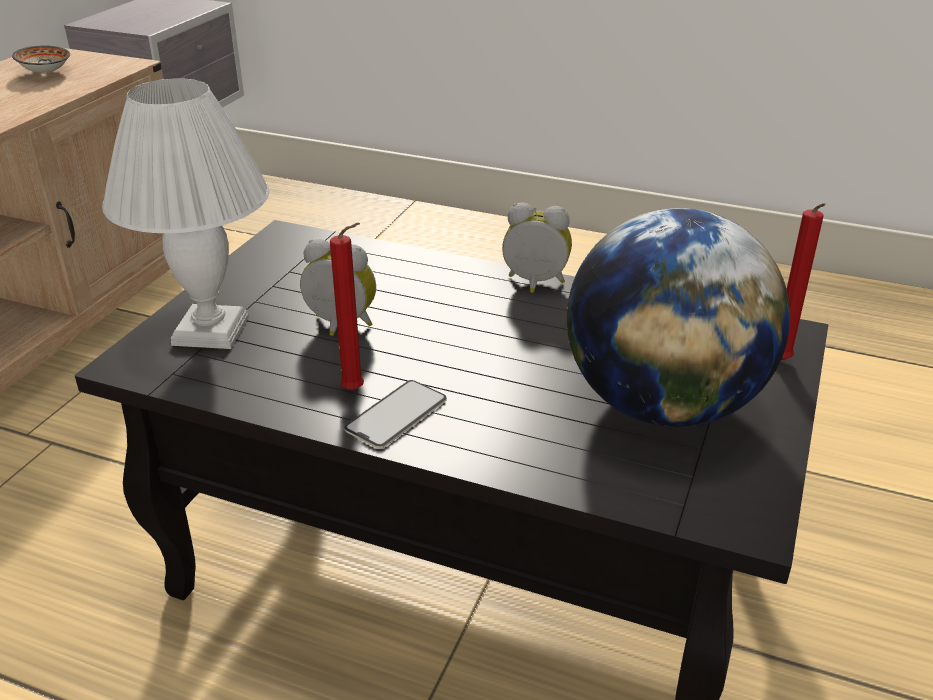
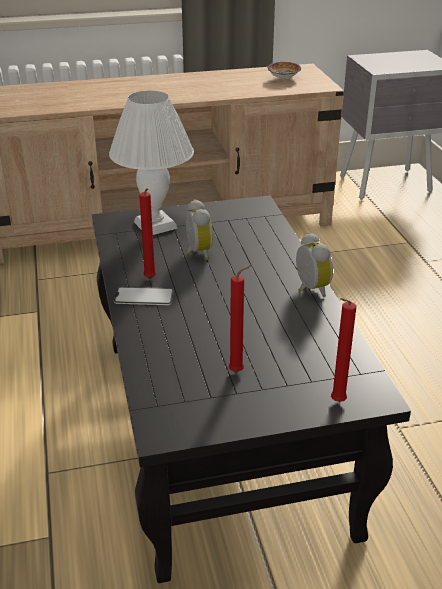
camera: 55 degrees right, 0 degrees up
globe [567,208,790,427] -> red candle [229,265,252,372]

